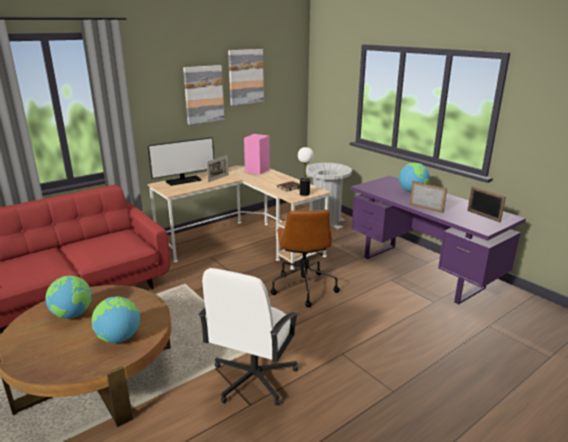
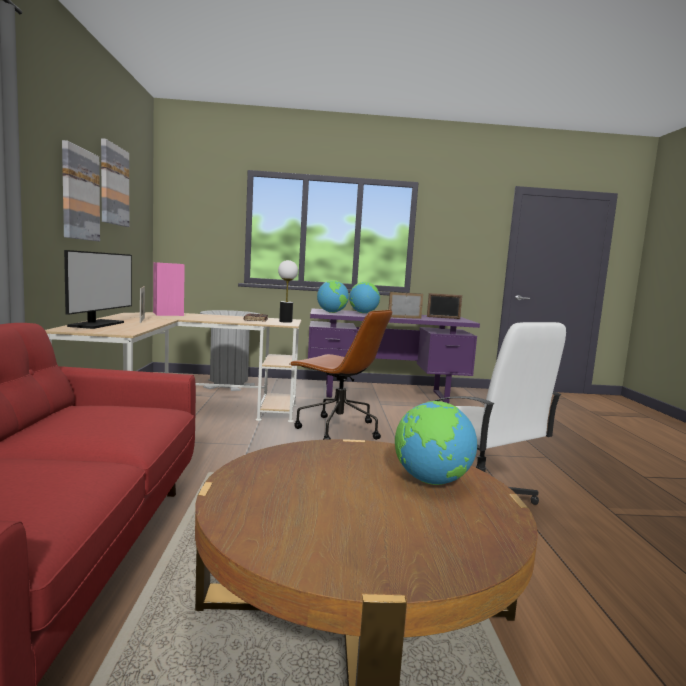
camera: 55 degrees left, 15 degrees down
globe [45,276,92,319] -> globe moved to [317,280,349,313]

